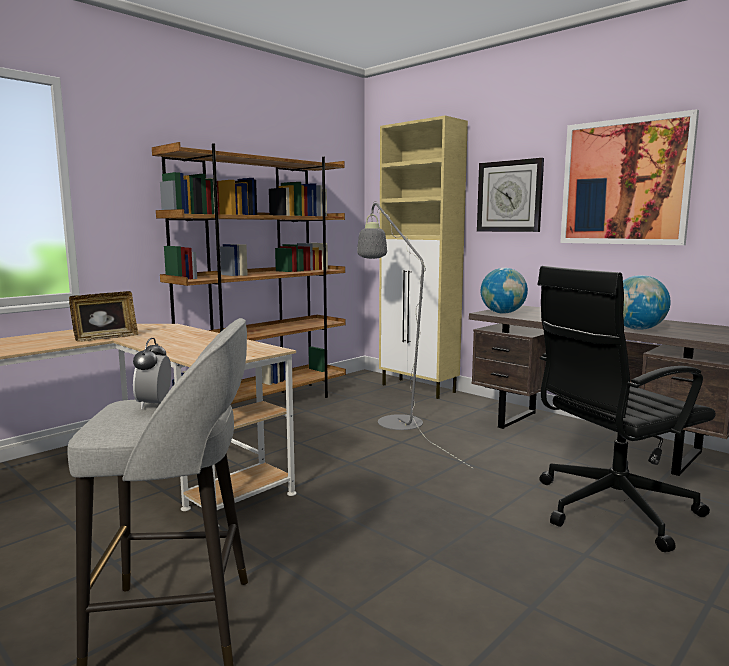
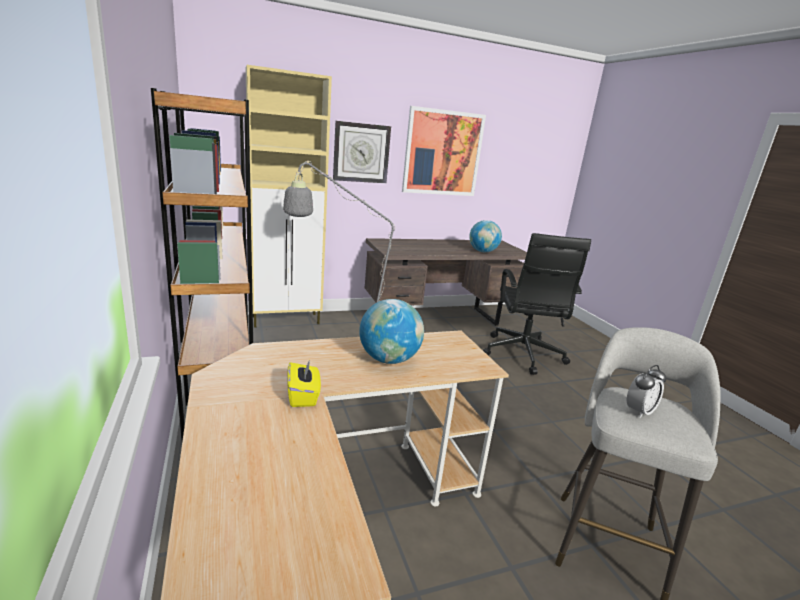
camera: 65 degrees left, 10 degrees up
picture frame [69,291,138,342] -> yellow tissue box [287,359,321,407]
alarm clock [133,338,171,409] -> alarm clock turned 60 degrees counterclockwise [627,365,666,418]
globe [481,268,528,314] -> globe moved to [359,299,424,364]

